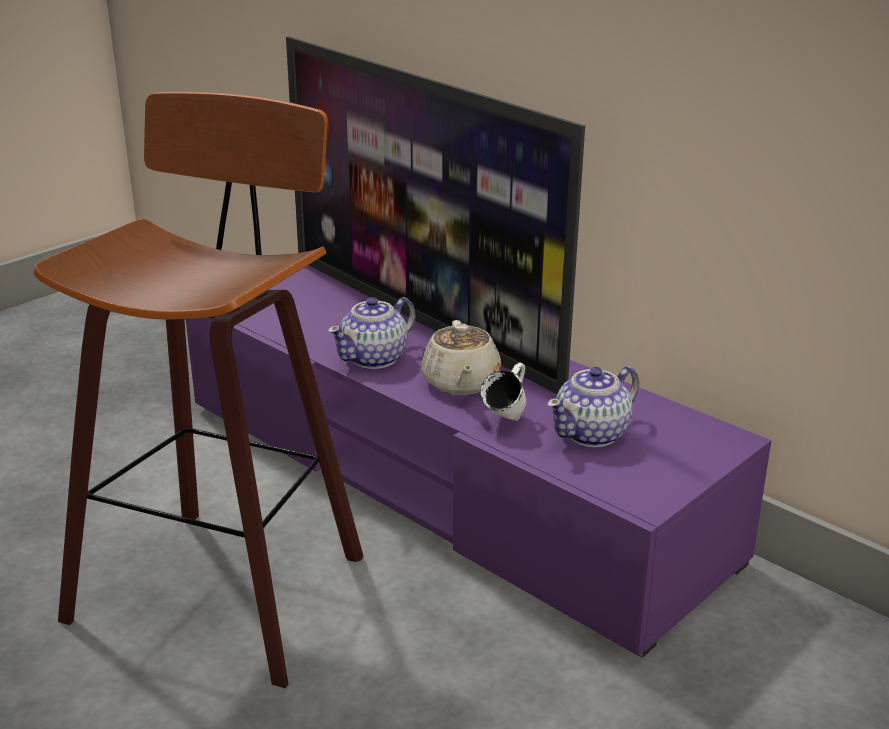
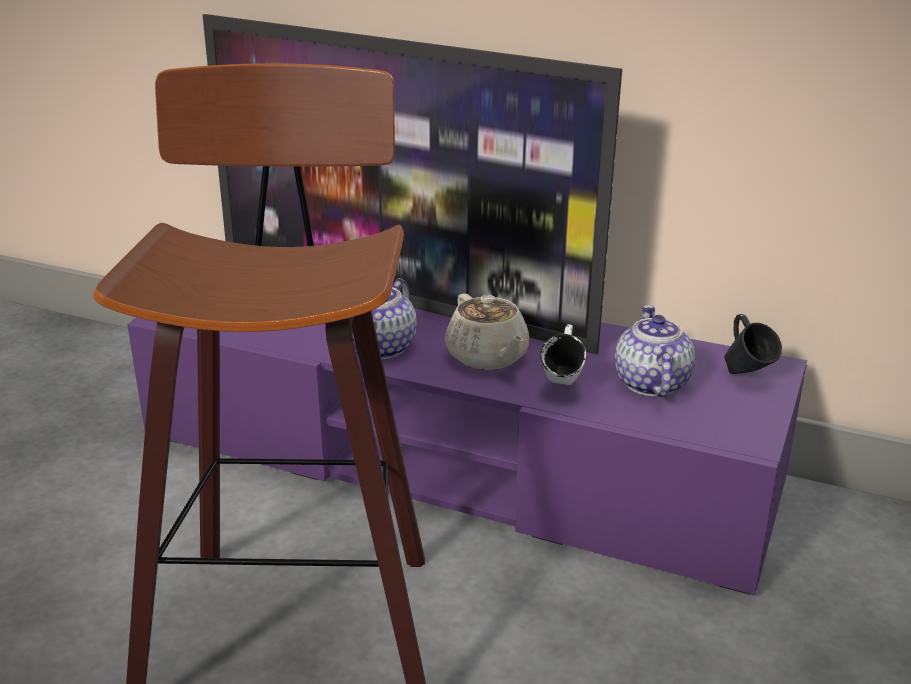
camera: 20 degrees left, 0 degrees up
teapot [547,366,639,447] -> teapot turned 150 degrees clockwise [615,305,695,397]
none -> blue mug [724,314,782,374]

